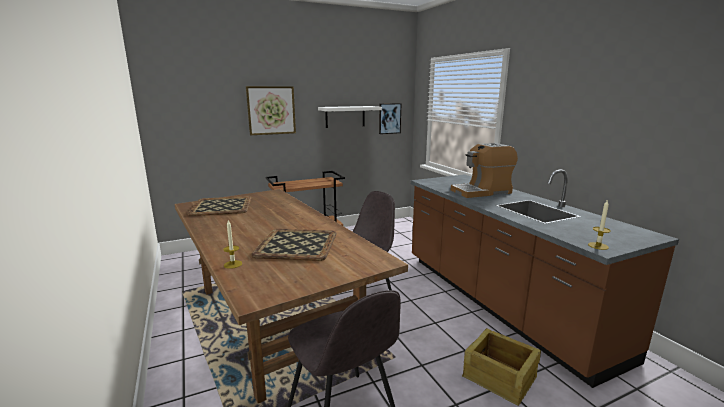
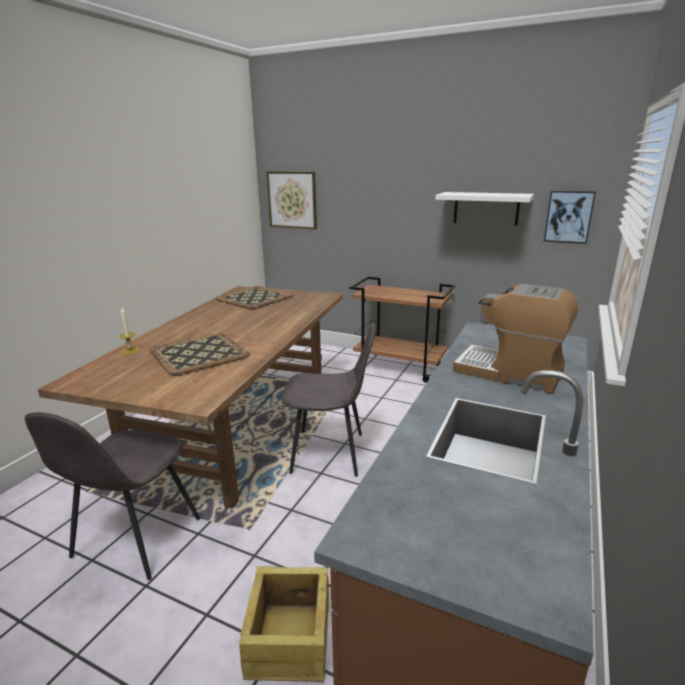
camera: 50 degrees right, 5 degrees up
picture [246,86,296,135] -> picture moved to [266,171,317,230]
candle [588,199,611,250] -> none

